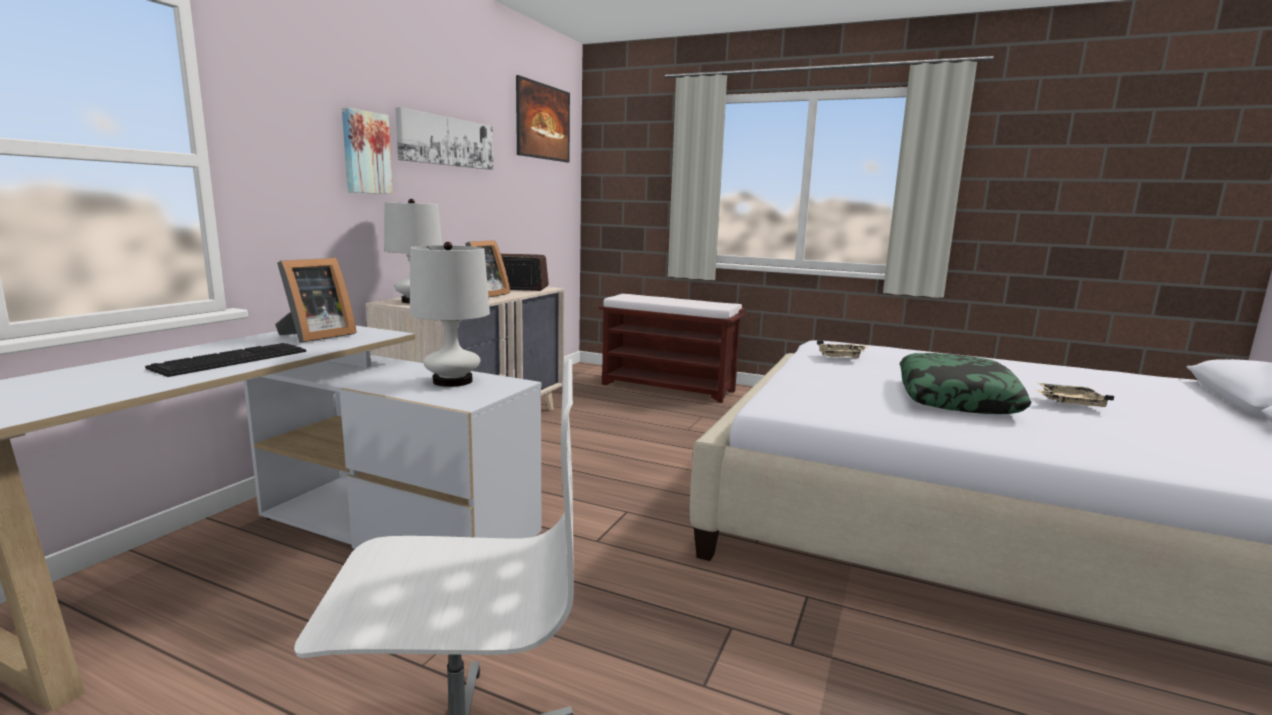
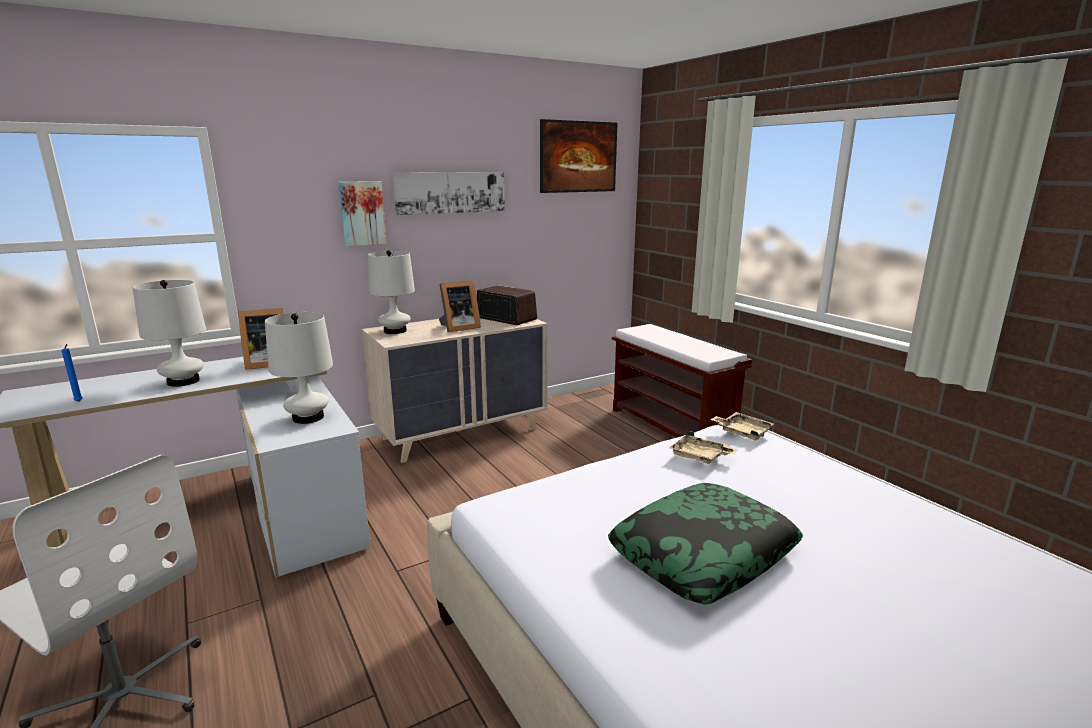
camera: 35 degrees right, 5 degrees up
keyboard [145,343,306,377] -> white table lamp [133,280,206,387]
beige tray [1036,383,1114,407] -> beige tray moved to [710,412,774,441]
none -> blue candle [61,344,83,402]

